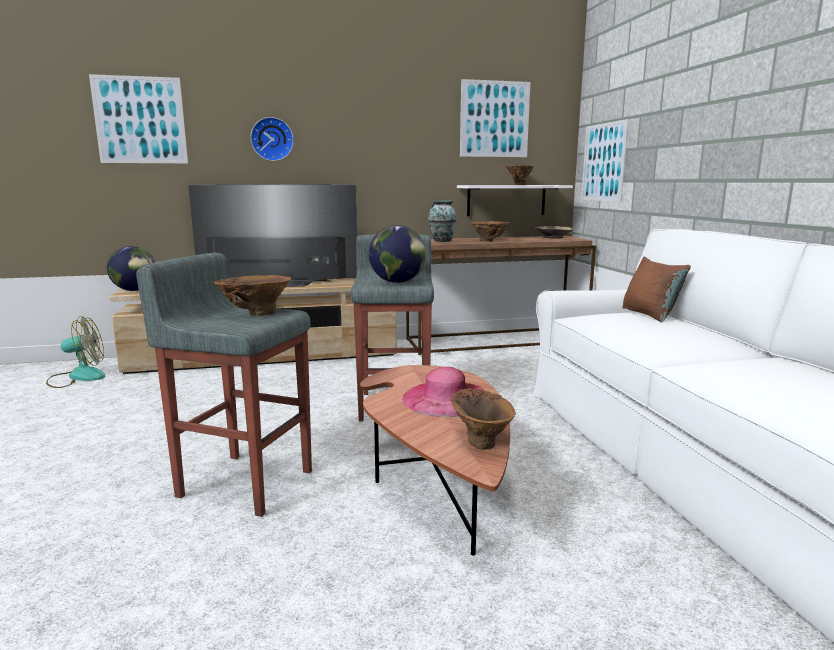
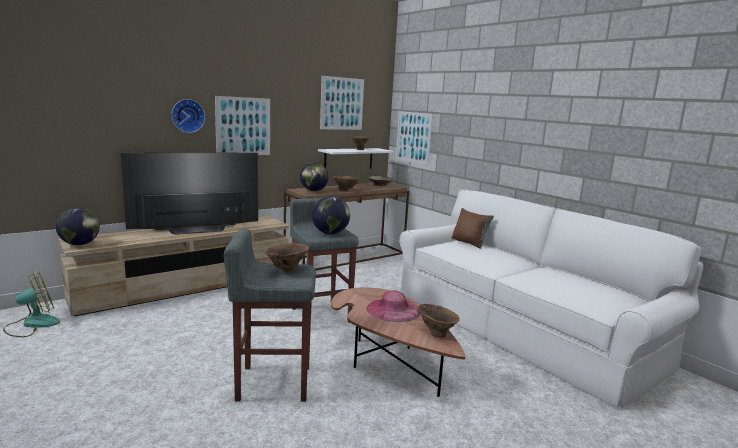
camera: 25 degrees left, 0 degrees up
picture [89,74,188,164] -> picture moved to [215,96,270,155]
vase [428,200,457,242] -> globe [300,163,329,191]

